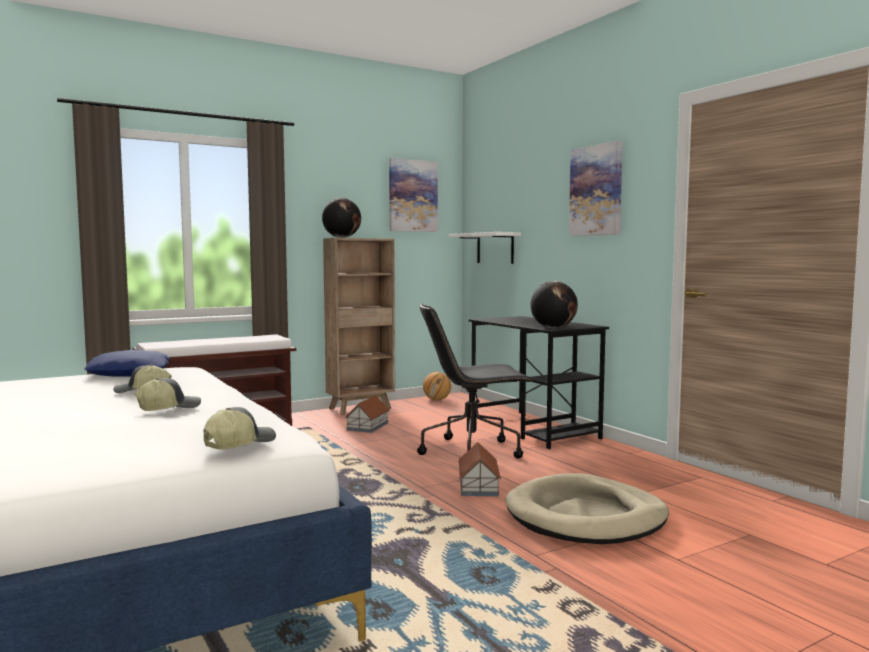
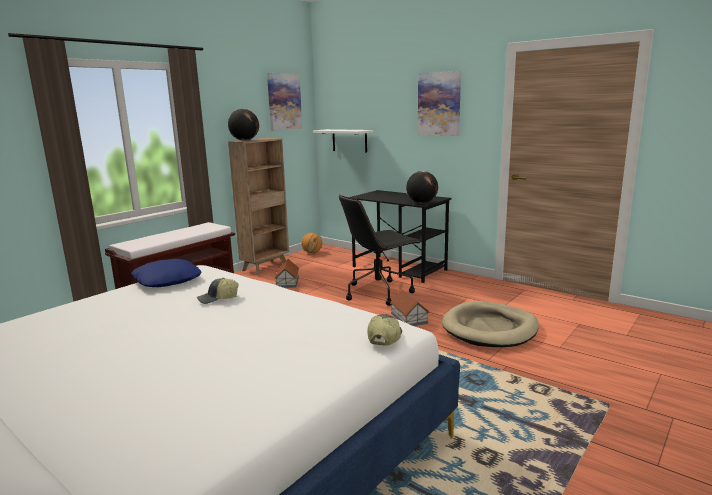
camera: 20 degrees left, 10 degrees up
cap [135,378,201,411] -> none

